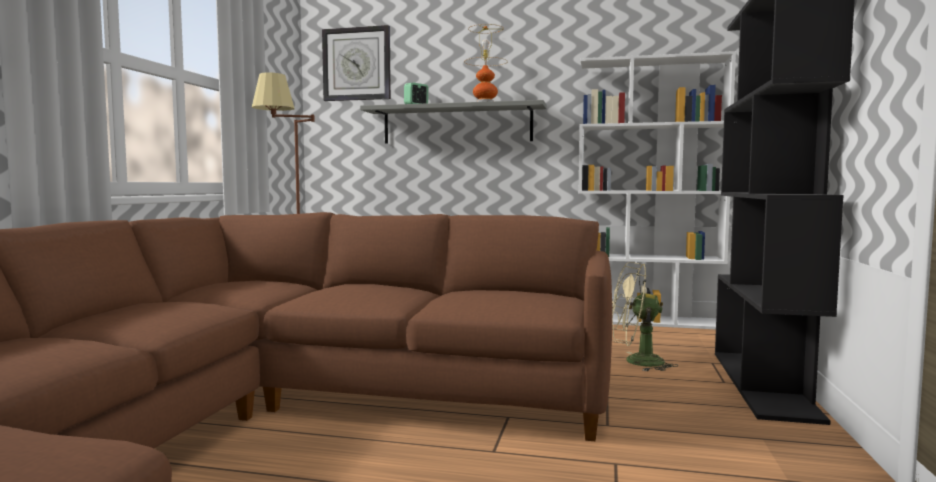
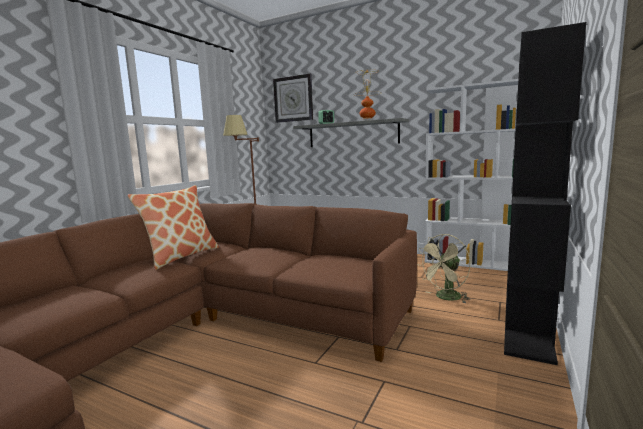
camera: 15 degrees right, 5 degrees up
beige fan [612,262,678,371] -> beige fan turned 60 degrees counterclockwise [419,234,470,303]
none -> pillow [128,185,219,270]

